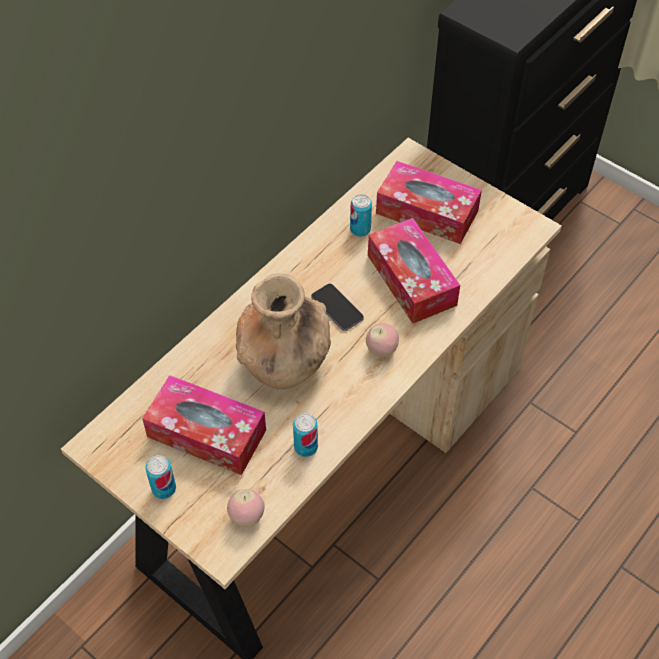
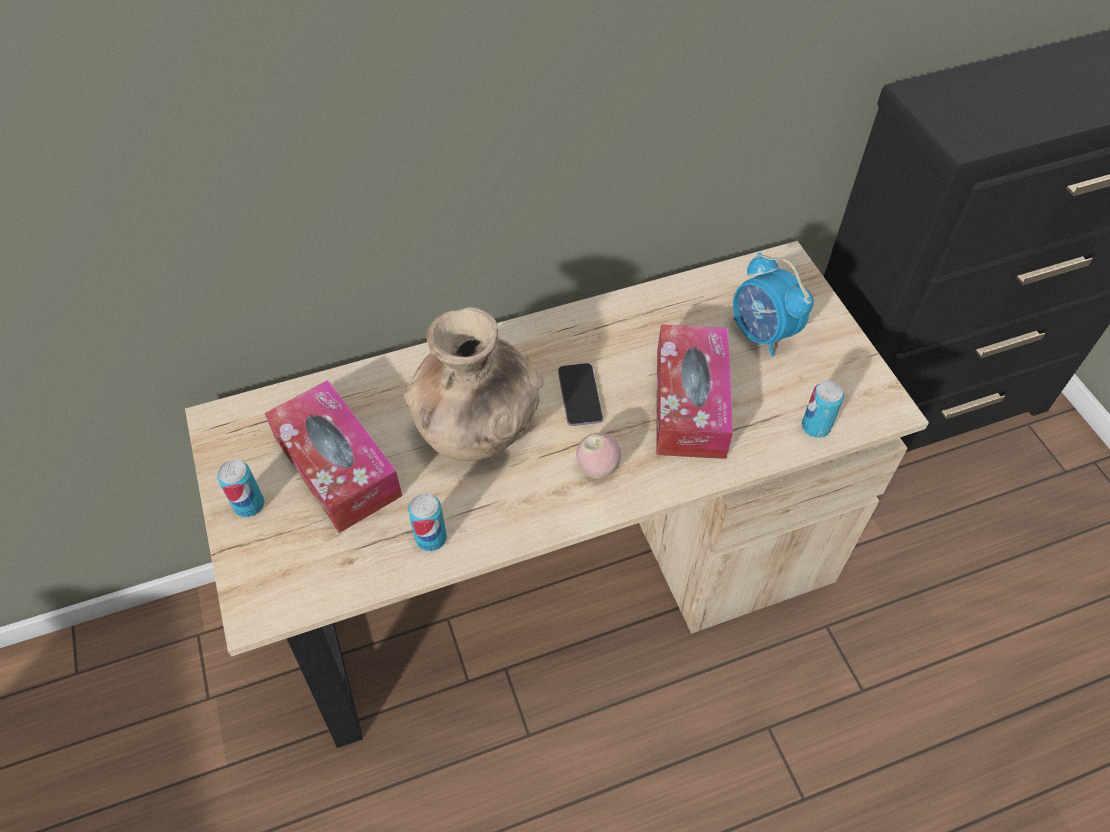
camera: 30 degrees right, 0 degrees up
apple [227,489,265,527] -> none
can [350,194,372,237] -> can moved to [802,381,844,438]
tissue box [376,161,482,244] -> alarm clock [733,253,814,356]

